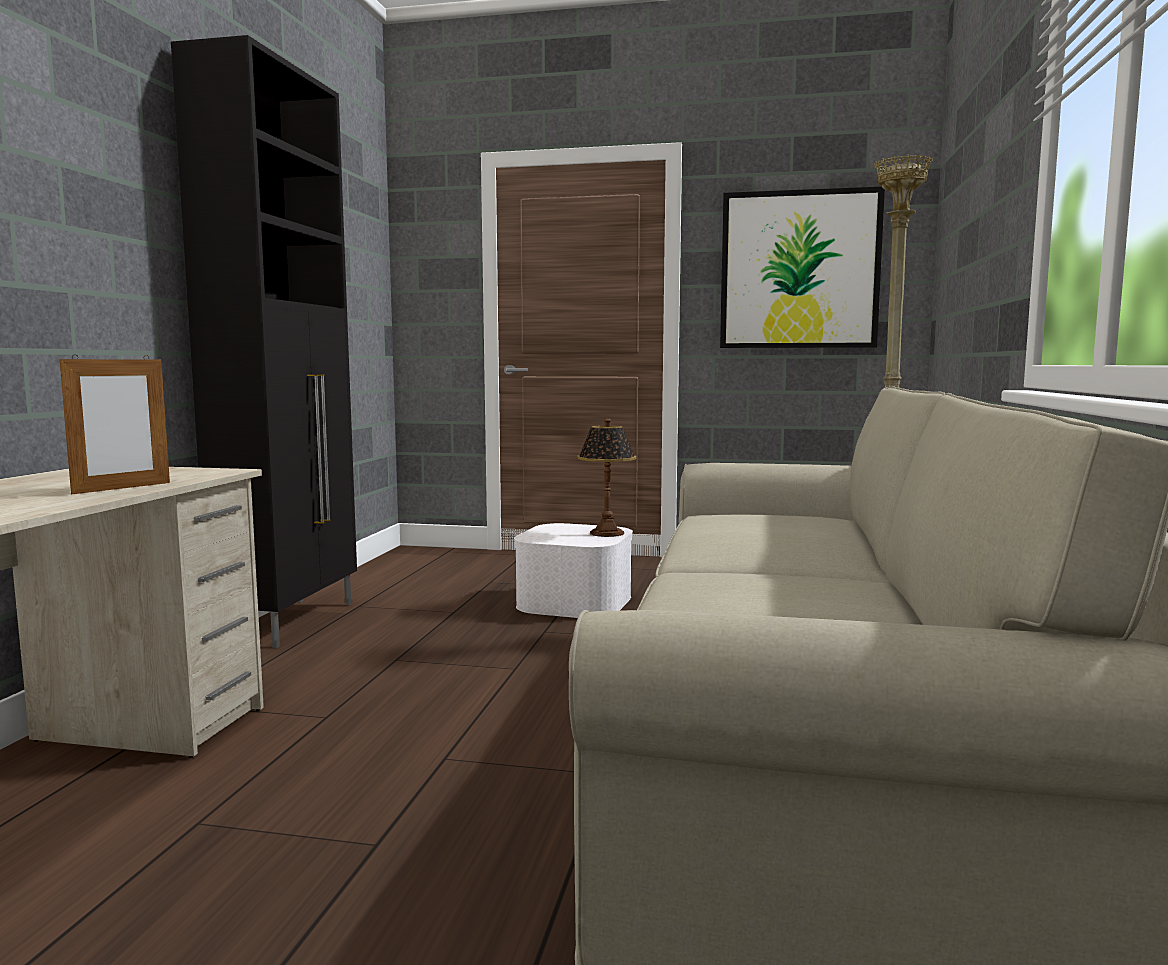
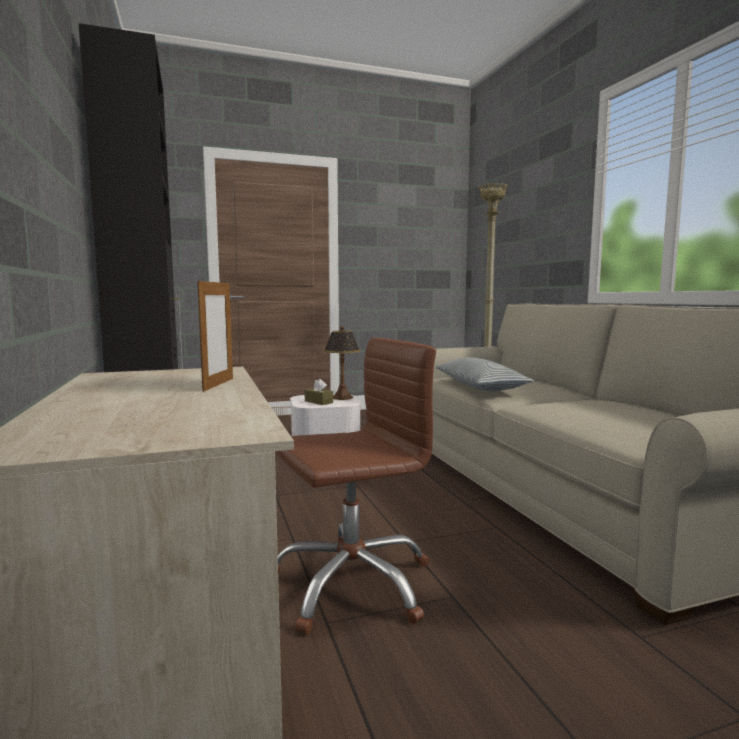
camera: 30 degrees left, 0 degrees up
picture [720,187,885,348] -> none
none -> brown office chair [275,337,436,635]
none -> brown tissue box [304,379,333,405]
none -> pillow [435,357,534,391]

